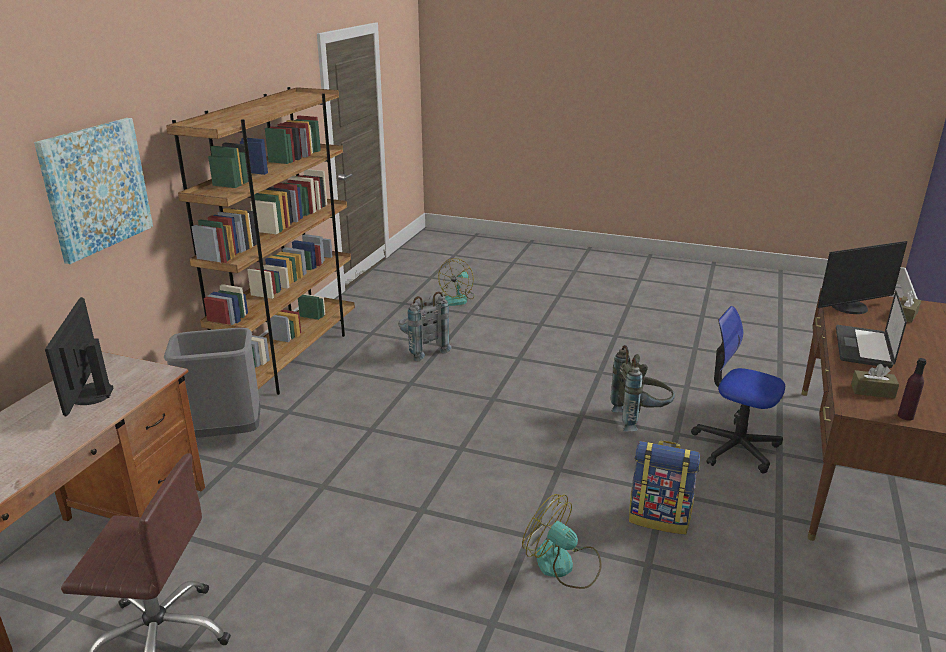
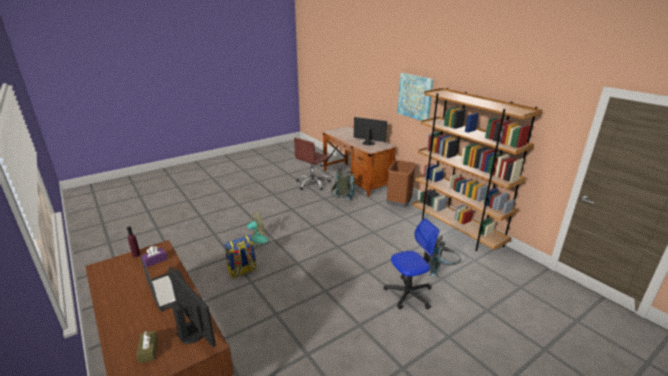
camera: 125 degrees right, 0 degrees up
grey trash can [164,328,261,438] -> brown trash can [387,160,416,207]
fan [438,258,475,306] -> none
grey backpack [610,345,675,431] -> grey backpack moved to [331,169,355,201]
office chair [691,306,785,473] -> office chair moved to [384,219,439,309]
monitor [818,241,907,314] -> monitor turned 120 degrees clockwise [168,267,216,347]
brown tissue box [851,364,899,399] -> purple tissue box [141,246,167,267]

